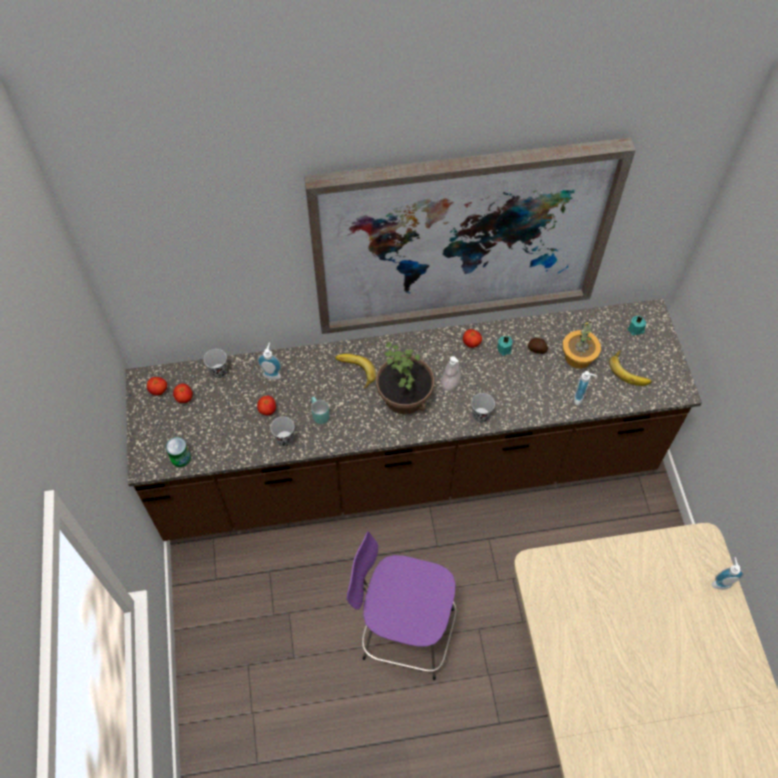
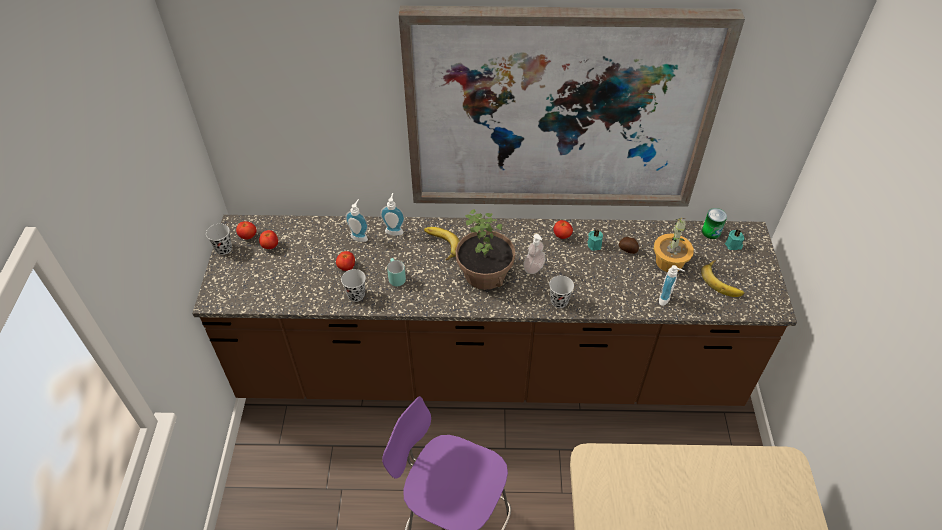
camera: 10 degrees right, 10 degrees down
can [166,437,191,467] -> can moved to [702,208,727,239]
black cup [204,349,227,378] -> black cup moved to [206,224,232,255]
soap dispenser [712,557,744,590] -> soap dispenser moved to [380,193,405,236]

